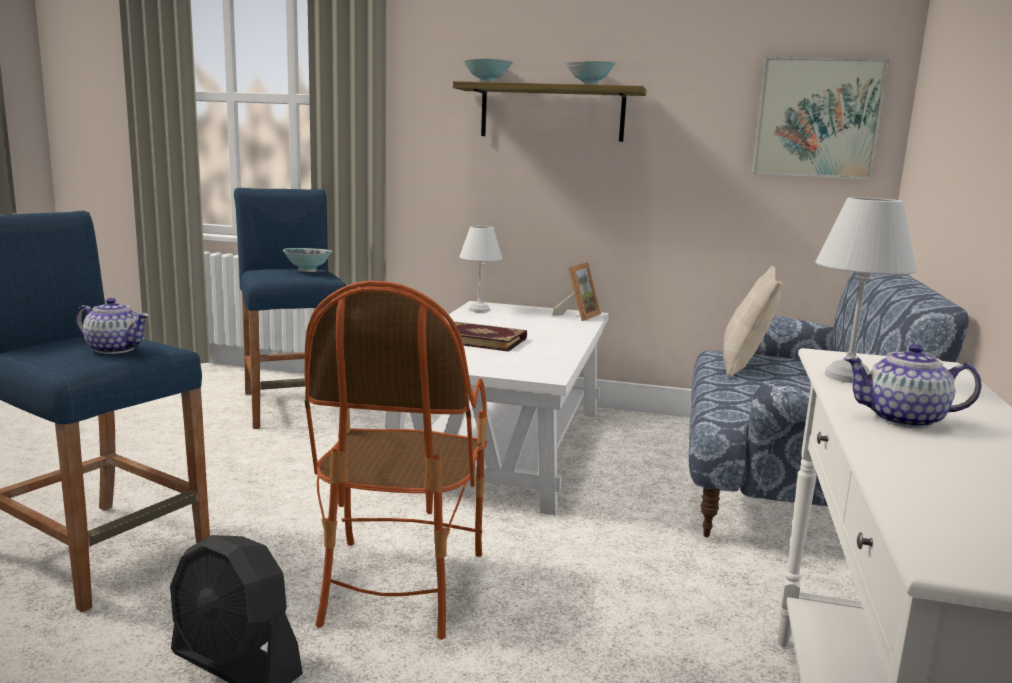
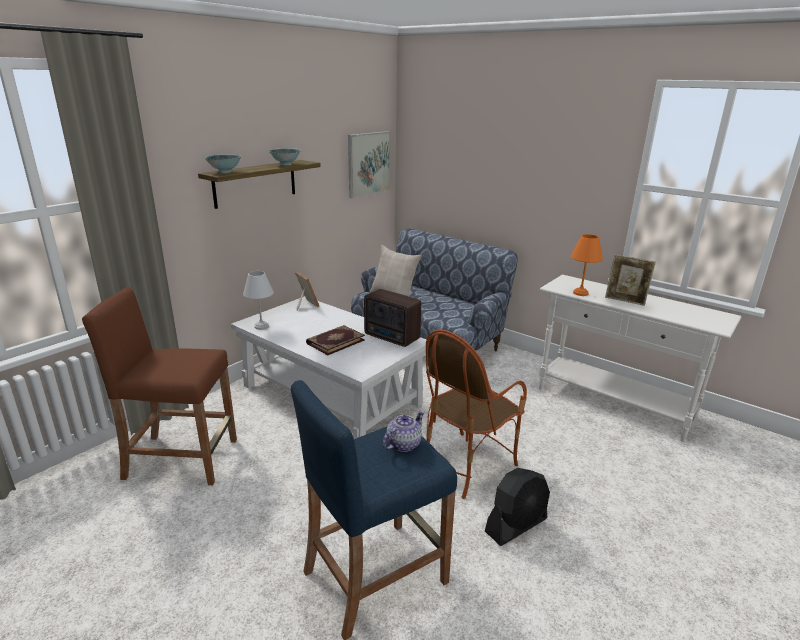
camera: 65 degrees left, 10 degrees up
blue stool [234,188,346,429] -> brown stool [82,287,237,485]
bowl [283,248,332,272] -> none
armchair [304,281,487,640] -> armchair turned 105 degrees clockwise [426,330,527,499]
white table lamp [816,197,917,383] -> orange table lamp [571,234,603,296]
teapot [843,344,982,429] -> picture frame [605,254,656,306]
none -> radio [364,289,421,347]

